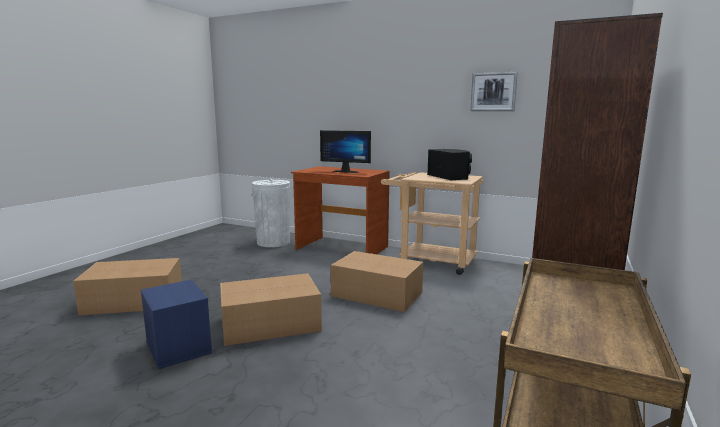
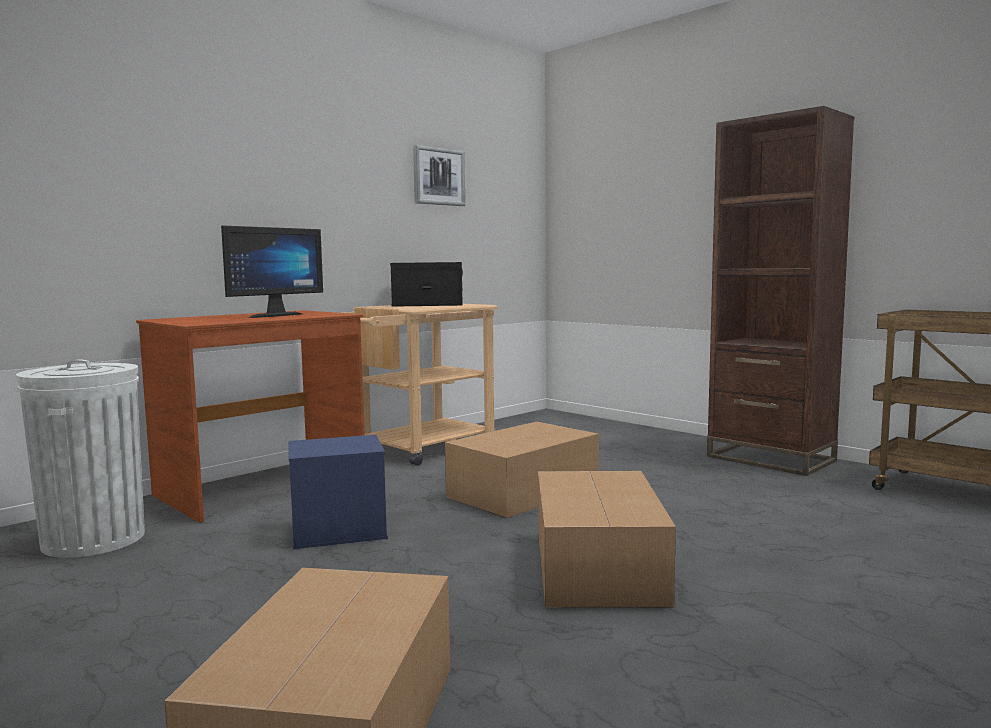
camera: 70 degrees left, 5 degrees down
blue storage box [141,280,212,369] -> blue storage box moved to [289,435,388,549]

